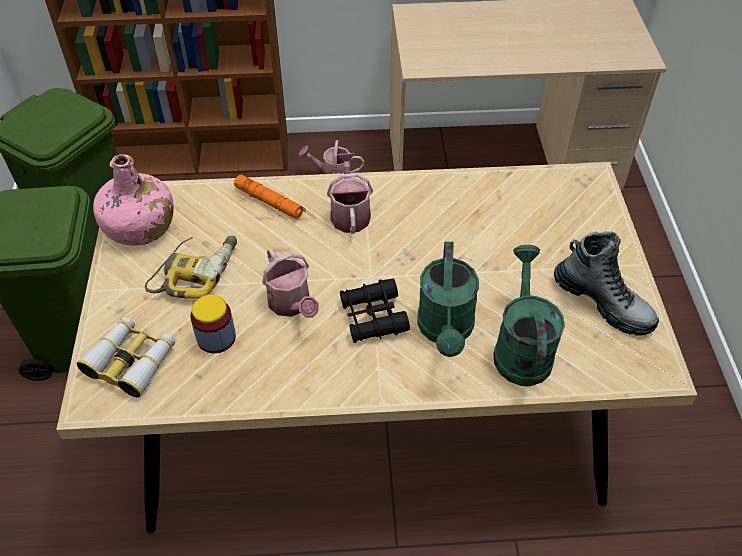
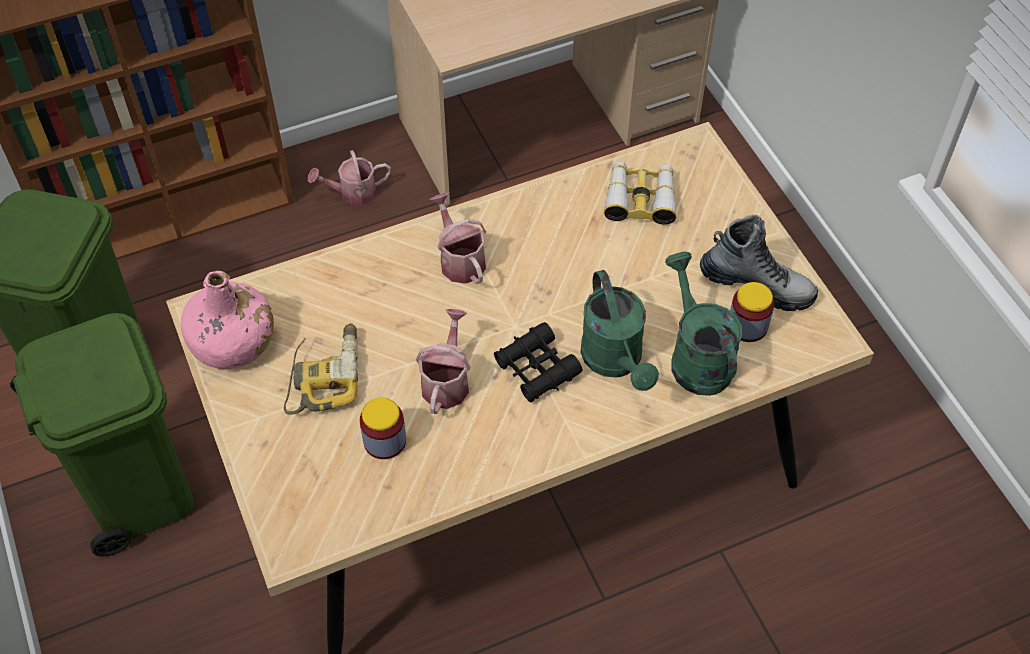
camera: 20 degrees left, 5 degrees up
binoculars [77,317,175,398] -> binoculars moved to [604,161,676,225]
orange flashlight [234,175,306,220] -> none
watering can [262,248,319,318] -> watering can turned 120 degrees counterclockwise [416,309,470,414]
none -> jar [730,282,774,342]

